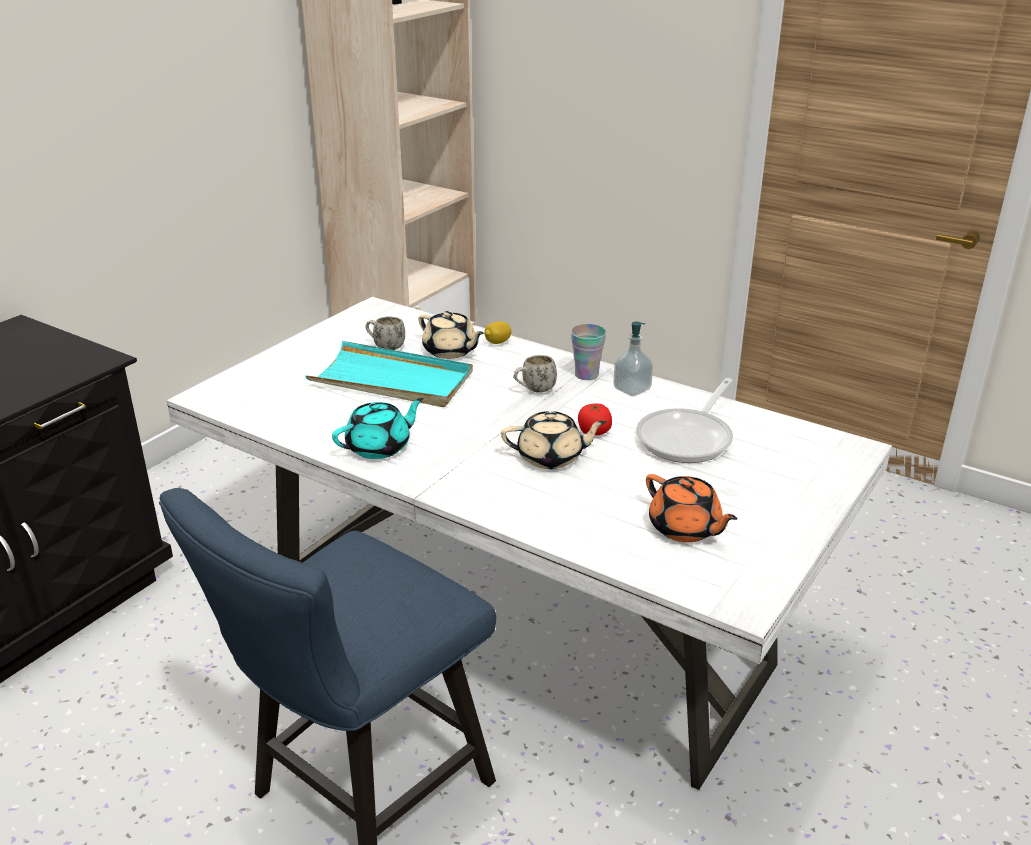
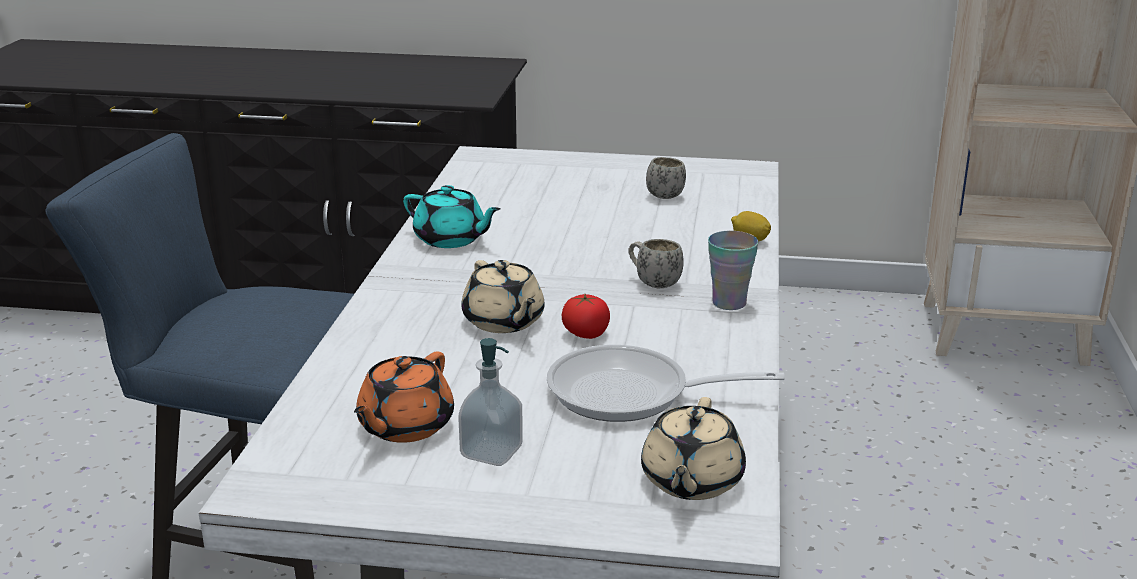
camera: 65 degrees right, 5 degrees down
turquoise tray [305,341,473,407] -> none
beige teapot [418,311,484,359] -> beige teapot moved to [641,397,746,500]
soap dispenser [613,322,653,396] -> soap dispenser moved to [458,338,523,466]

